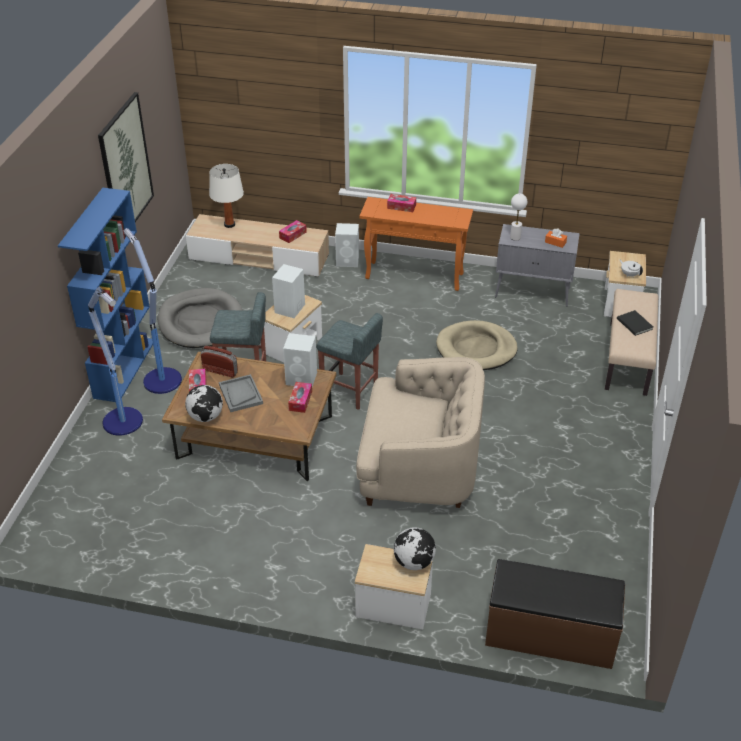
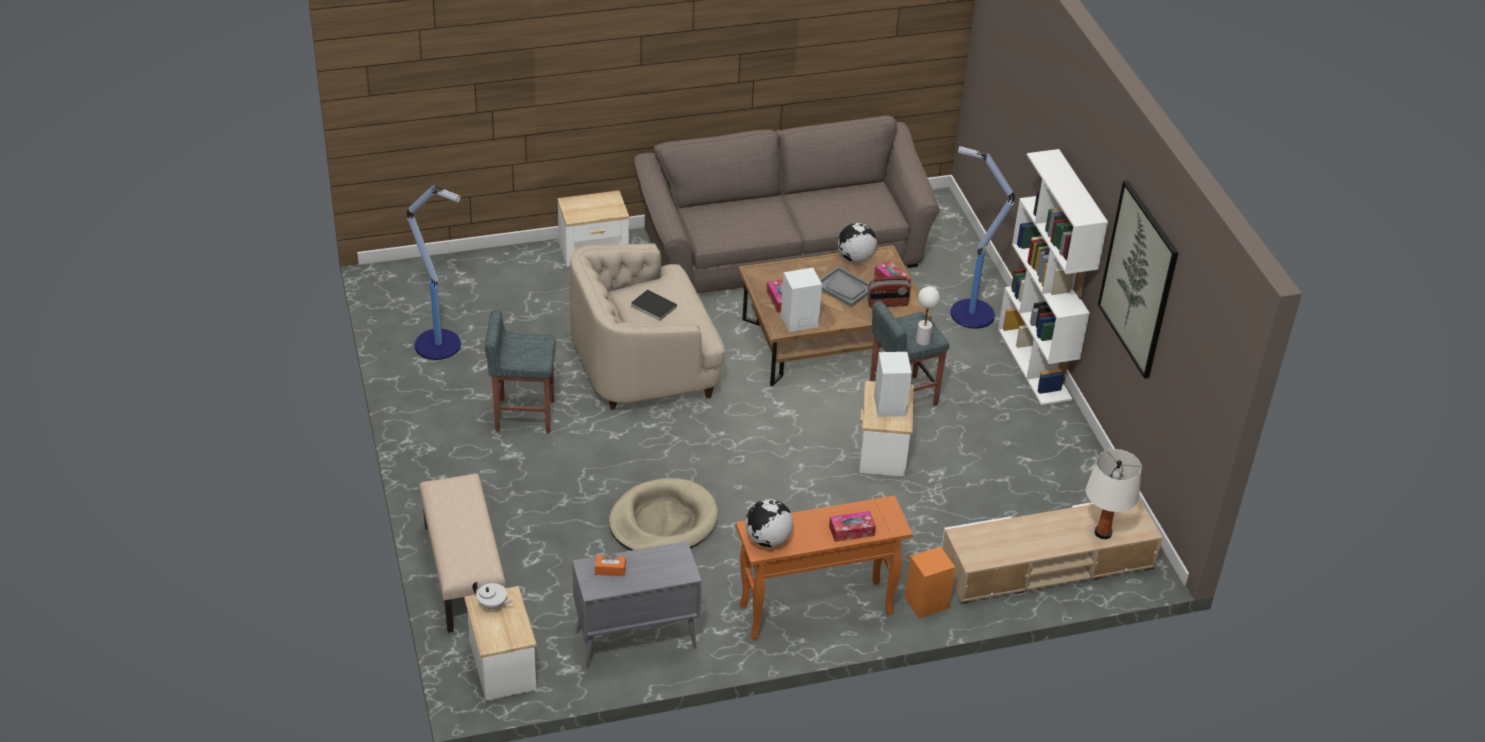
camera: 150 degrees right, 0 degrees up
blue bookcase [58,188,153,402] -> white bookcase [998,149,1108,405]
floor lamp [123,228,182,394] -> floor lamp moved to [407,185,461,360]
grey dog bed [158,288,243,348] -> none
tissue box [279,220,307,243] -> none
grey stool [316,313,383,410] -> grey stool moved to [485,310,556,434]
white speaker [335,223,359,267] -> orange speaker [904,546,955,618]
globe [394,528,436,570] -> globe moved to [746,499,793,547]
brown bench [485,559,625,669] -> none
white table lamp [510,193,527,241] -> white table lamp moved to [916,287,940,346]
black book [617,310,653,336] -> black book moved to [631,290,677,321]
none -> brown sofa [634,116,940,293]

